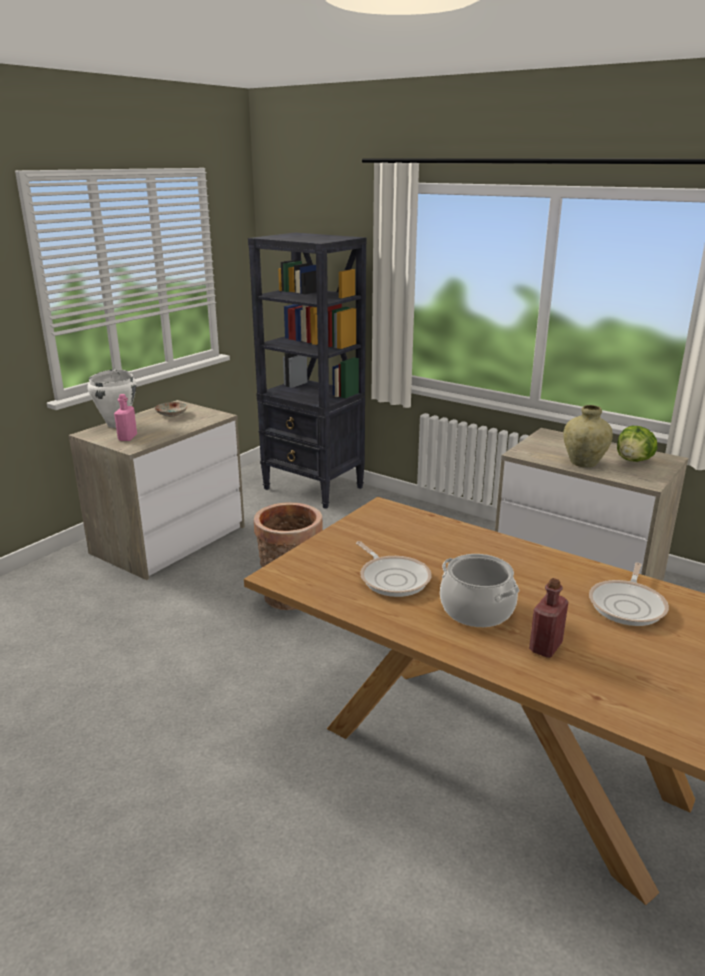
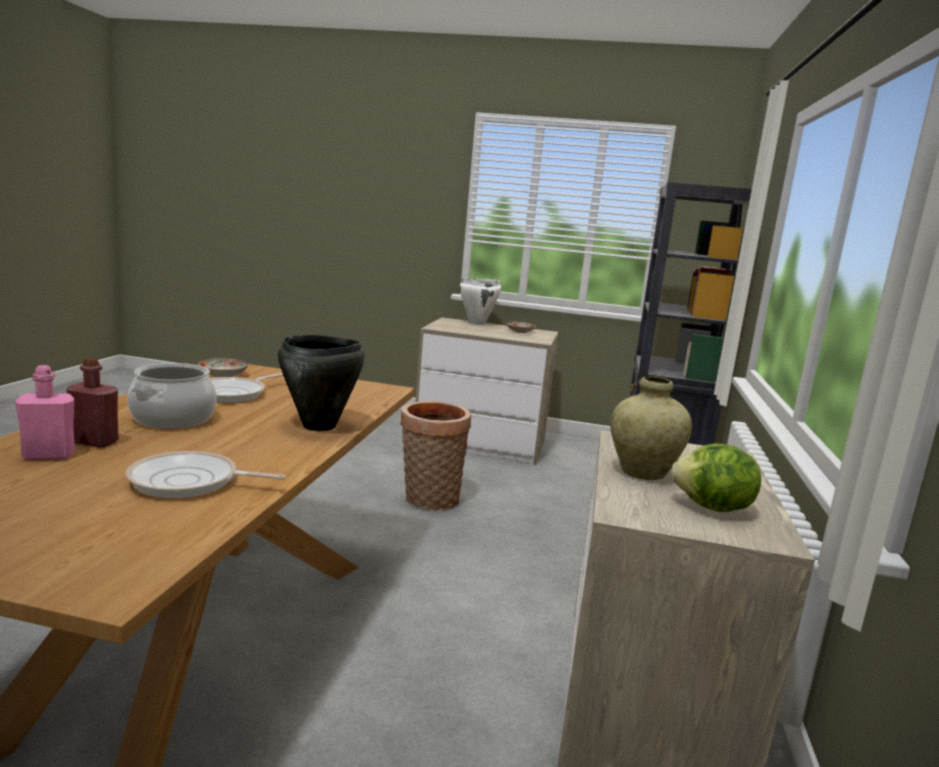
camera: 65 degrees right, 10 degrees down
pink bottle [114,394,137,441] -> pink bottle moved to [15,365,75,460]
none -> plate [198,358,248,377]
none -> black cooking pot [278,335,365,431]

